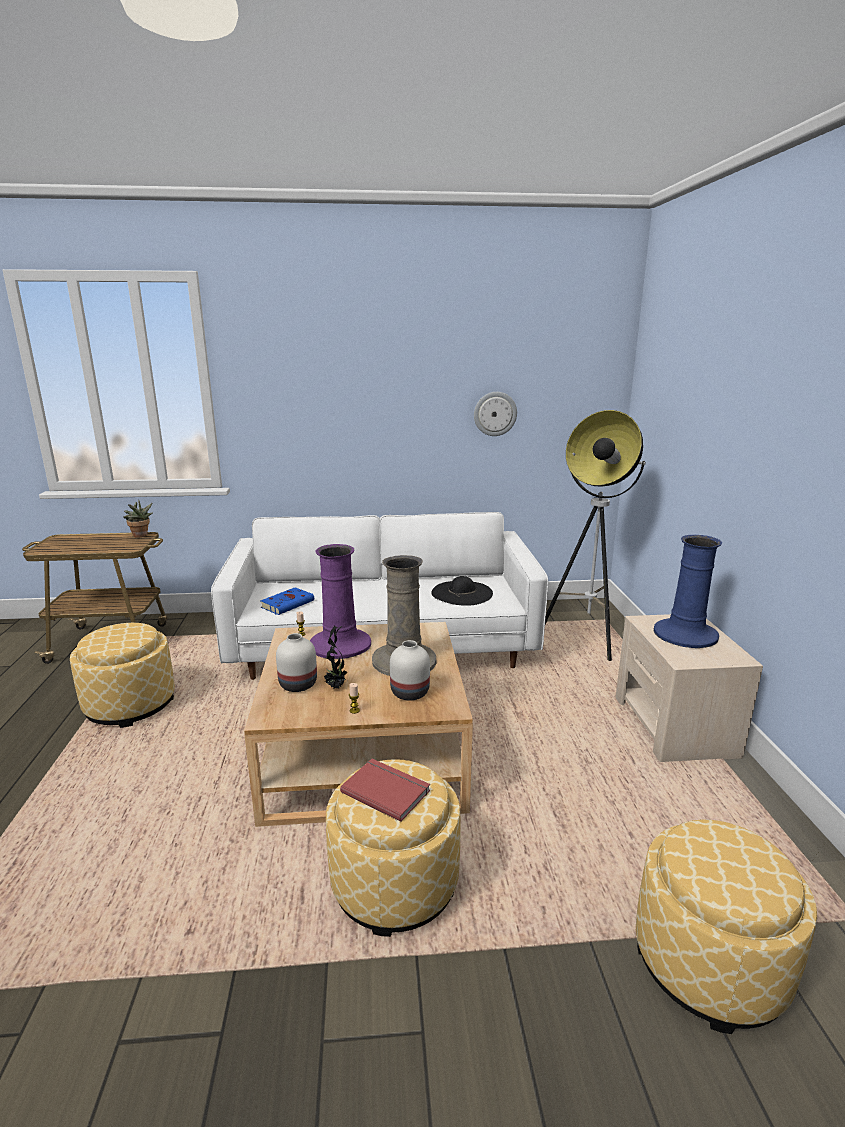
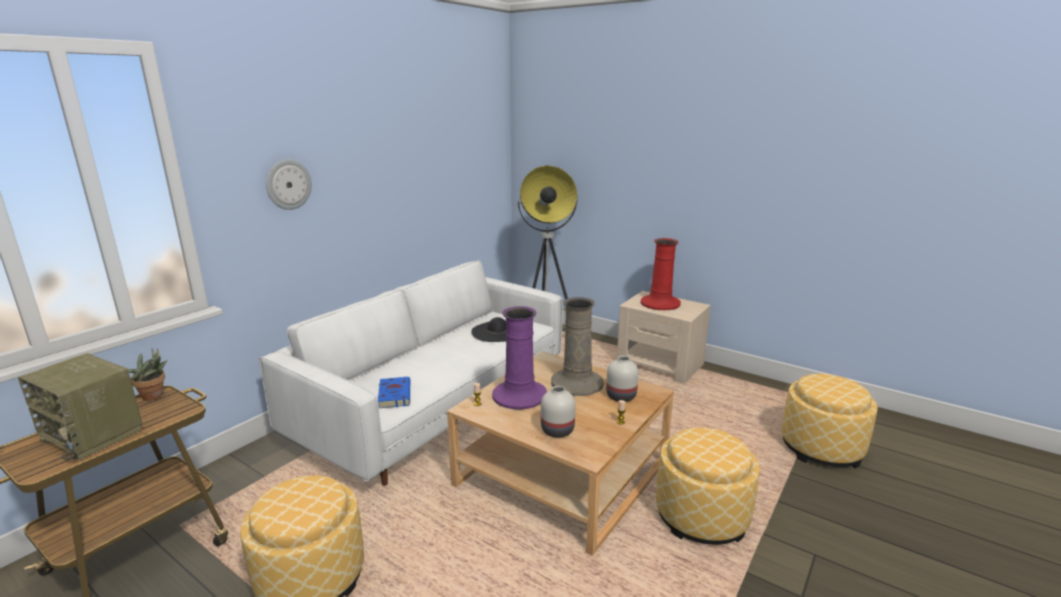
camera: 50 degrees left, 0 degrees up
potted plant [324,626,348,689] -> none
red book [340,759,430,822] -> none
wall clock [474,392,517,436] -> wall clock moved to [266,159,312,210]
blue vase [654,535,722,648] -> red vase [640,238,681,310]
none -> radio [18,353,142,460]

